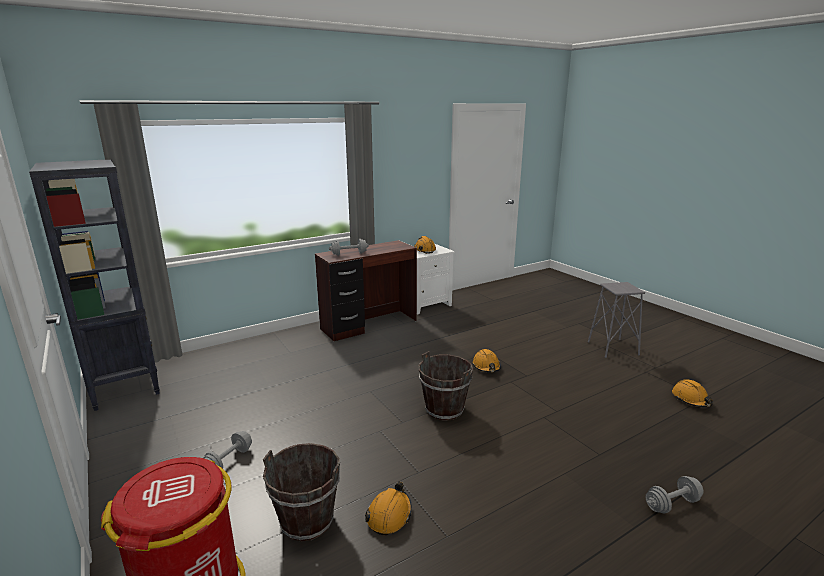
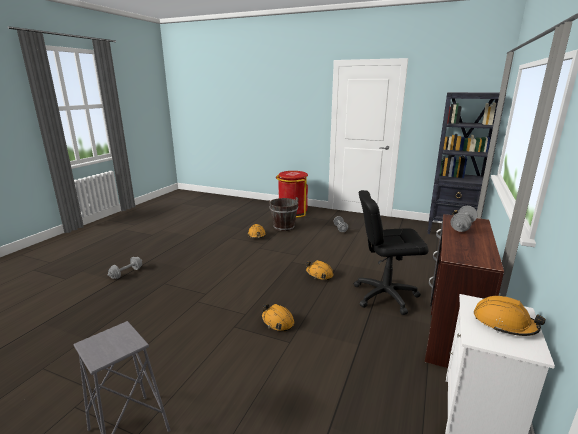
camera: 145 degrees right, 0 degrees up
brown bucket [418,351,473,421] -> none
orange hard hat [672,379,713,407] -> orange hard hat moved to [305,260,334,280]
none -> black office chair [354,190,428,315]

